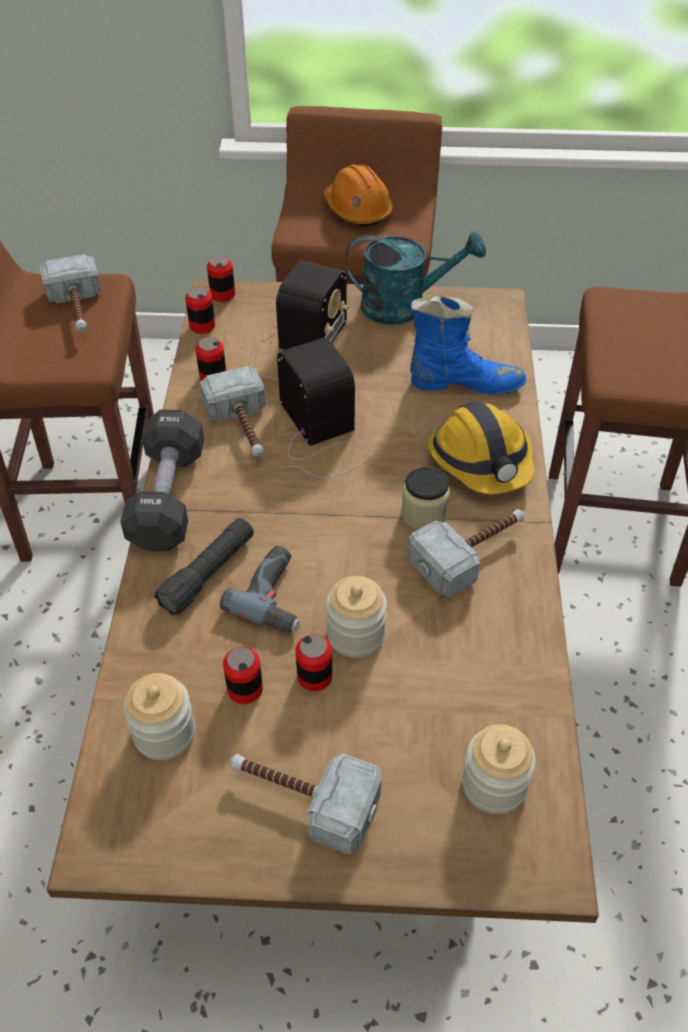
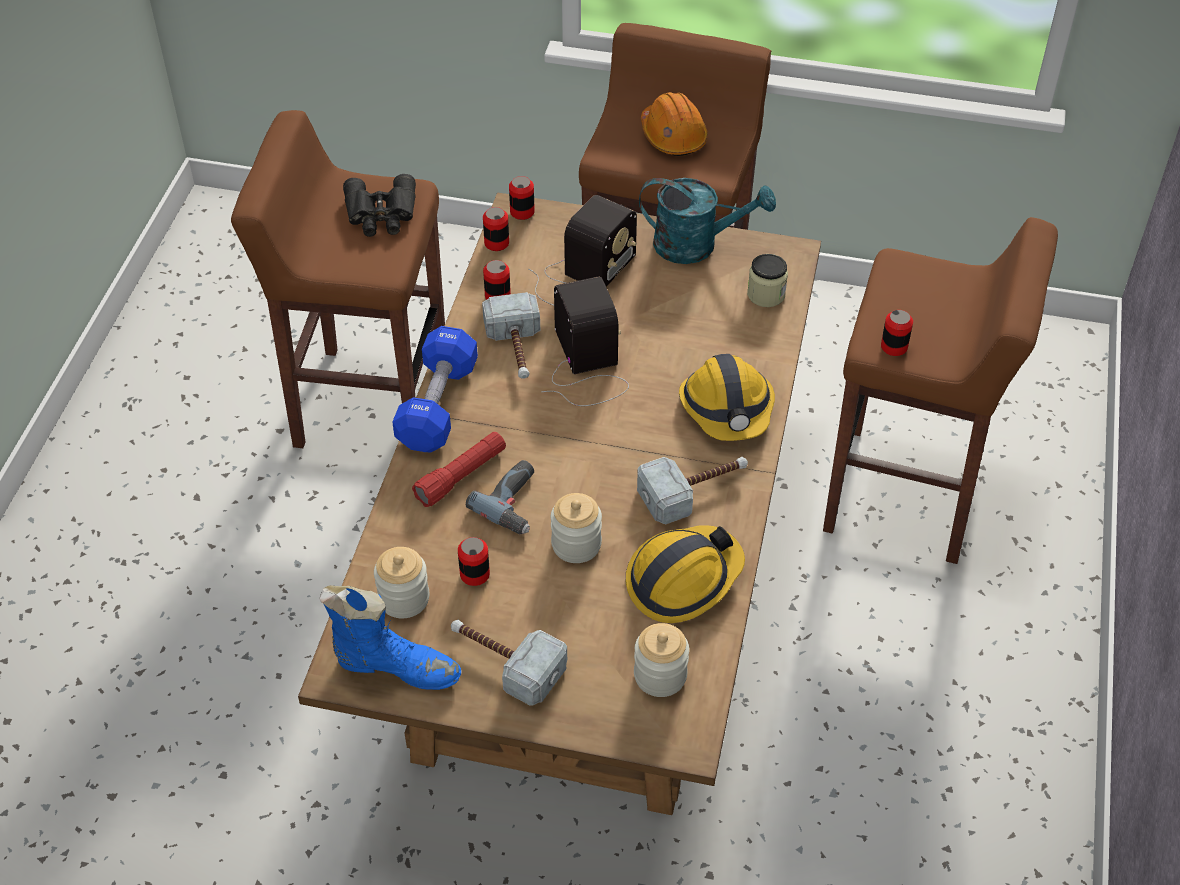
camera: 10 degrees right, 0 degrees up
hammer [40,254,101,331] -> black binoculars [343,174,416,237]
black dumbbell [120,409,204,552] -> blue dumbbell [392,326,478,453]
black flashlight [154,518,254,615] -> red flashlight [412,432,506,507]
can [295,635,332,691] -> can moved to [881,310,913,356]
jar [401,467,450,530] -> jar moved to [747,254,788,307]
blue boot [410,296,526,394] -> blue boot moved to [319,585,461,690]
none -> hard hat [626,525,745,623]

